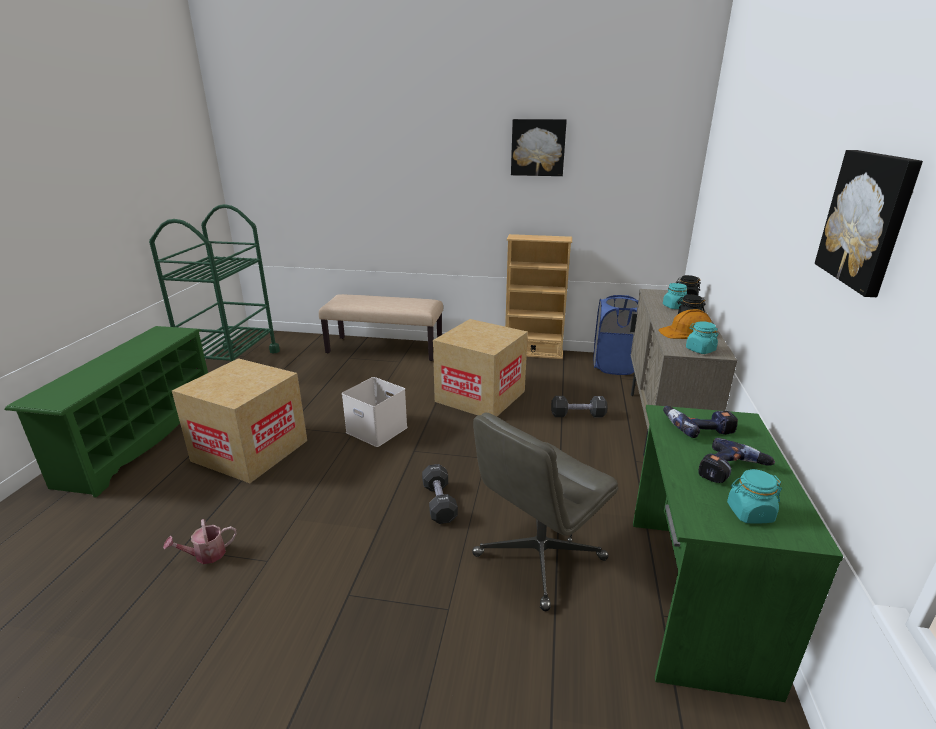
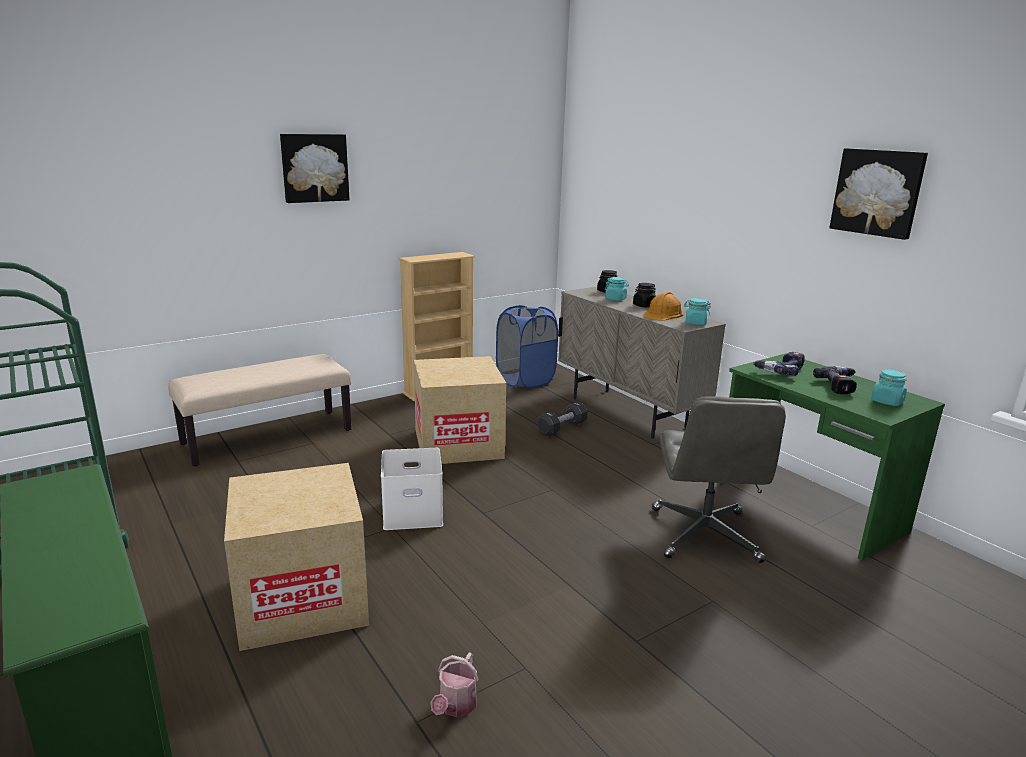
camera: 45 degrees left, 5 degrees down
black dumbbell [422,464,458,524] -> none
picture [511,119,567,176] -> picture moved to [280,134,350,203]

